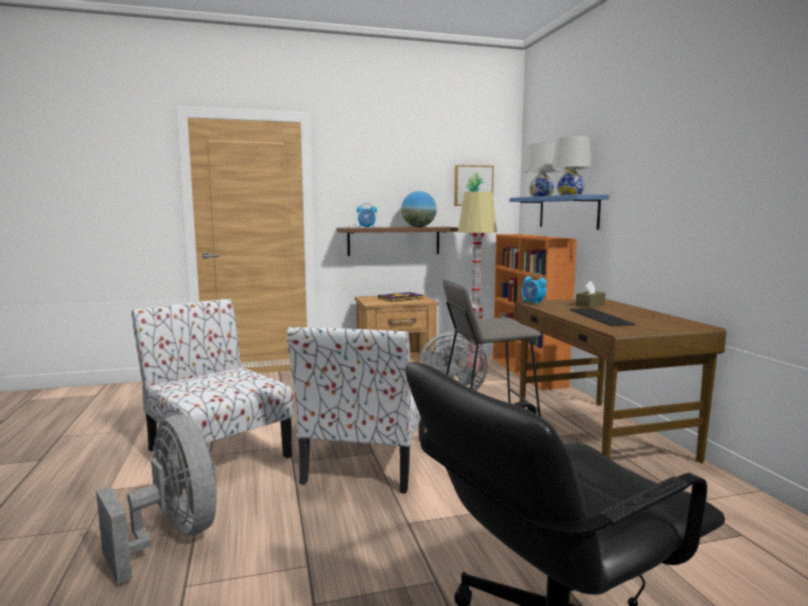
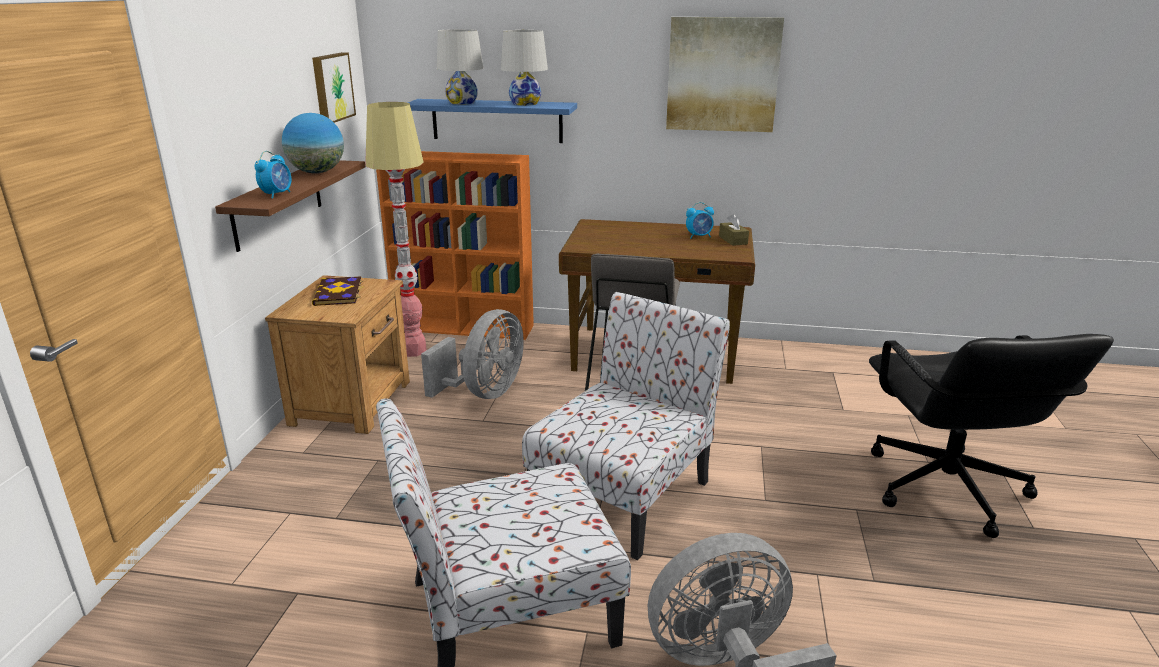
camera: 65 degrees left, 15 degrees up
chair [287,327,425,494] -> chair turned 90 degrees counterclockwise [522,292,730,560]
alarm clock [521,273,547,305] -> alarm clock moved to [686,202,714,239]
keyboard [570,308,636,326] -> none
brown tissue box [576,281,605,308] -> brown tissue box moved to [719,214,749,246]
none -> picture [666,17,784,132]

